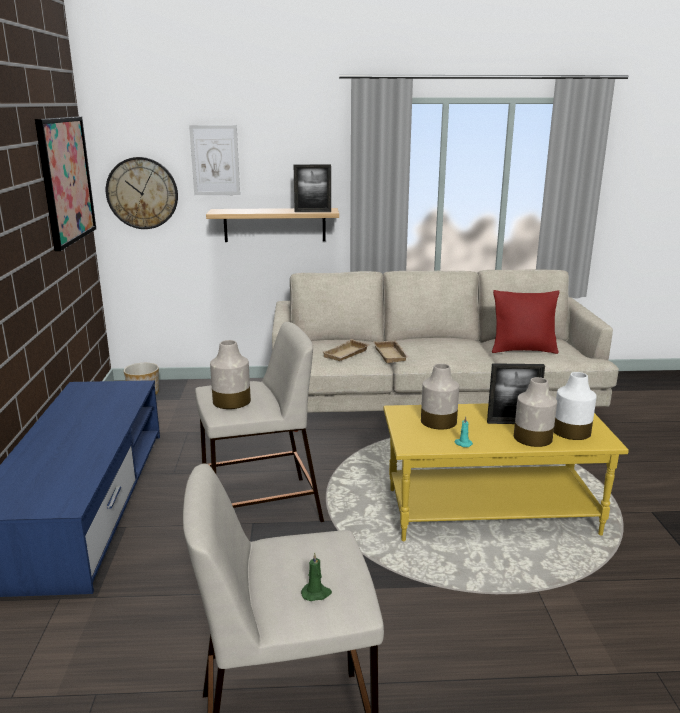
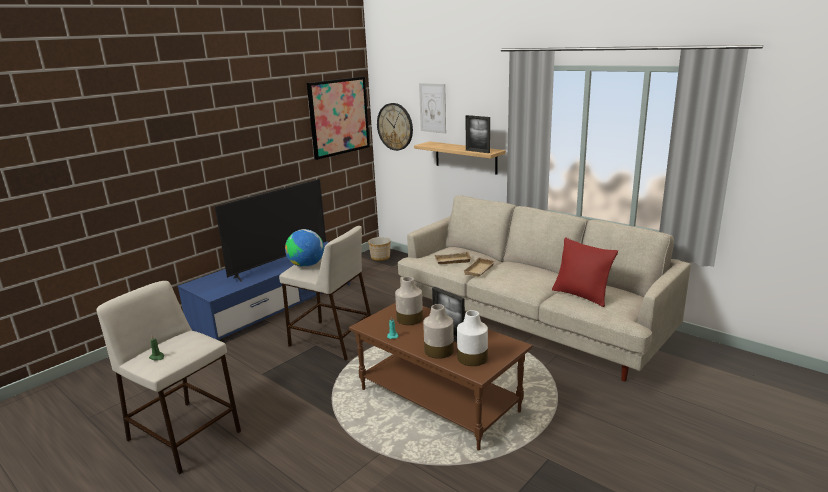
camera: 45 degrees right, 0 degrees up
beige vase [210,340,251,409] -> globe [285,229,324,267]
yellow coffee table [383,403,629,541] -> brown coffee table [349,303,532,451]
none -> television [215,179,326,282]

